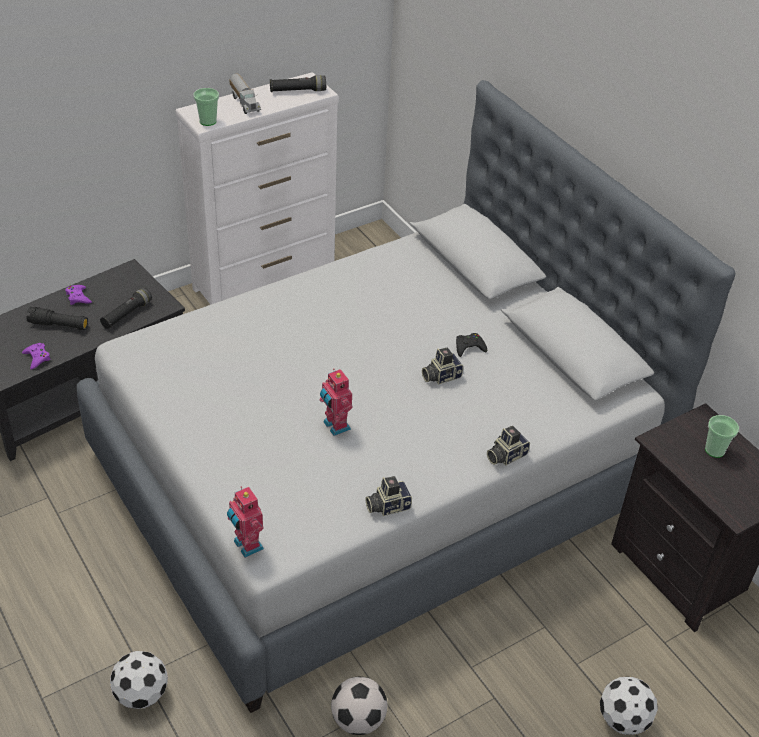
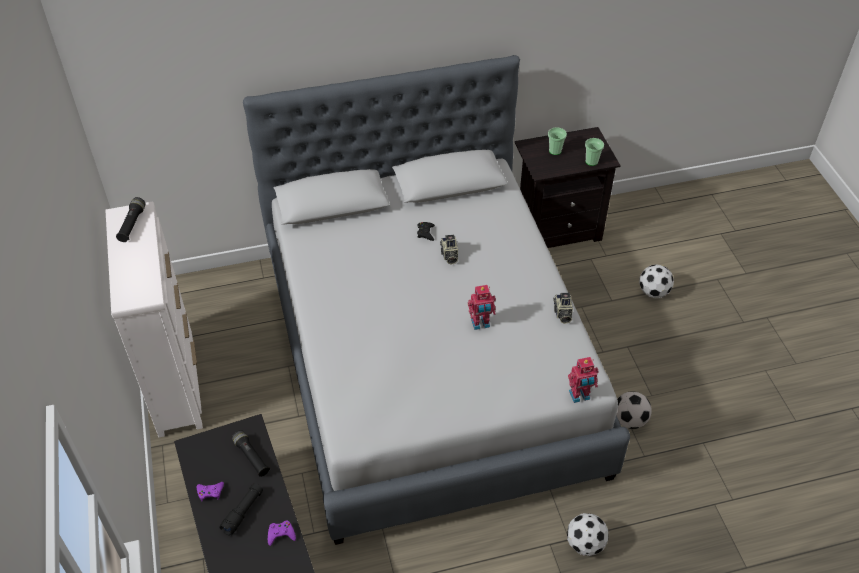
camera: 70 degrees left, 5 degrees up
cup [194,88,219,126] -> cup moved to [585,138,604,166]
toy truck [229,74,261,114] -> none
camera [487,426,530,465] -> none

